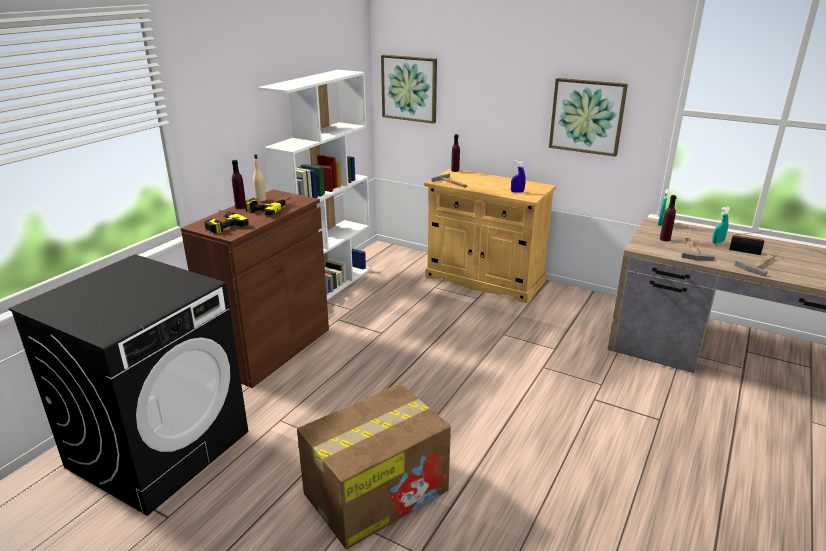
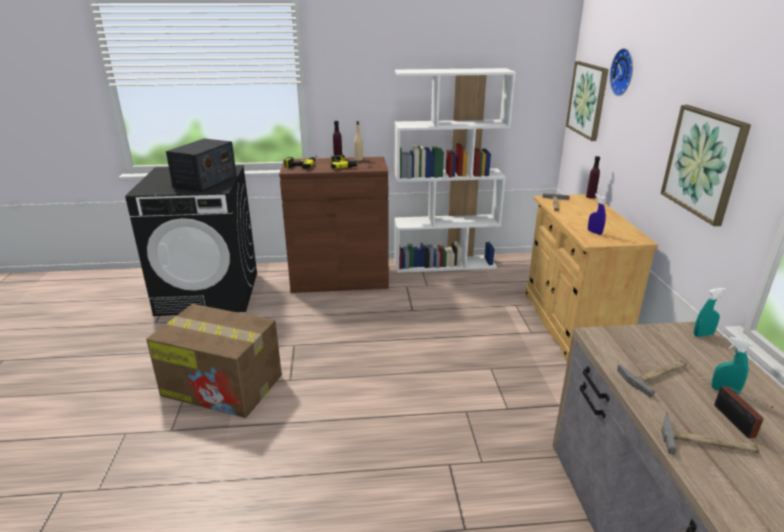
camera: 55 degrees right, 0 degrees up
purple bottle [660,195,677,241] -> none
none -> radio [166,139,237,192]
none -> wall clock [609,48,633,96]

